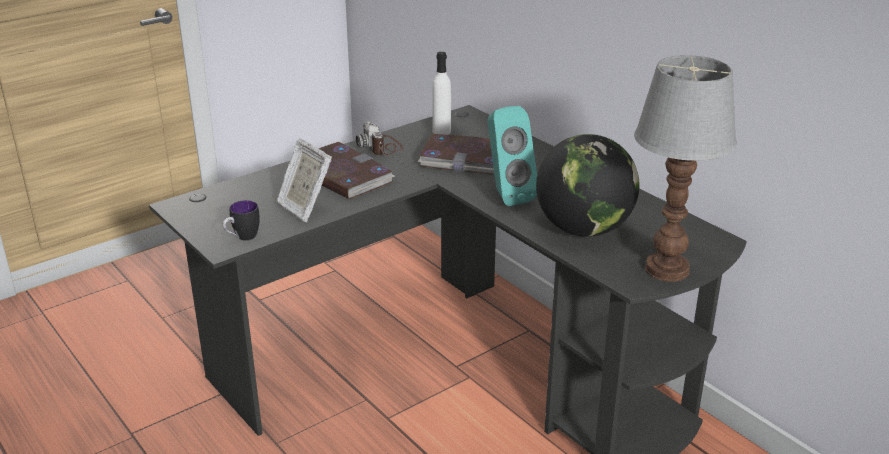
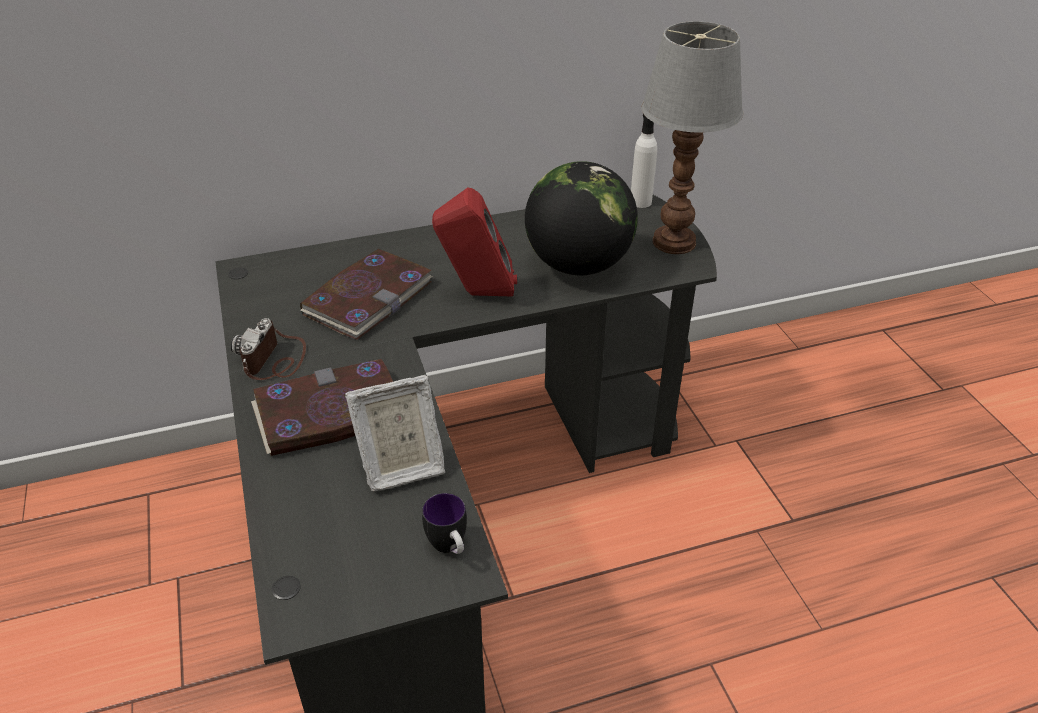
camera: 70 degrees left, 10 degrees up
camera [356,121,403,155] -> camera turned 105 degrees clockwise [230,318,306,380]
white bottle [432,52,451,135] -> white bottle moved to [631,114,657,208]
turquoise speaker [488,106,537,206] -> red speaker [432,187,517,296]

